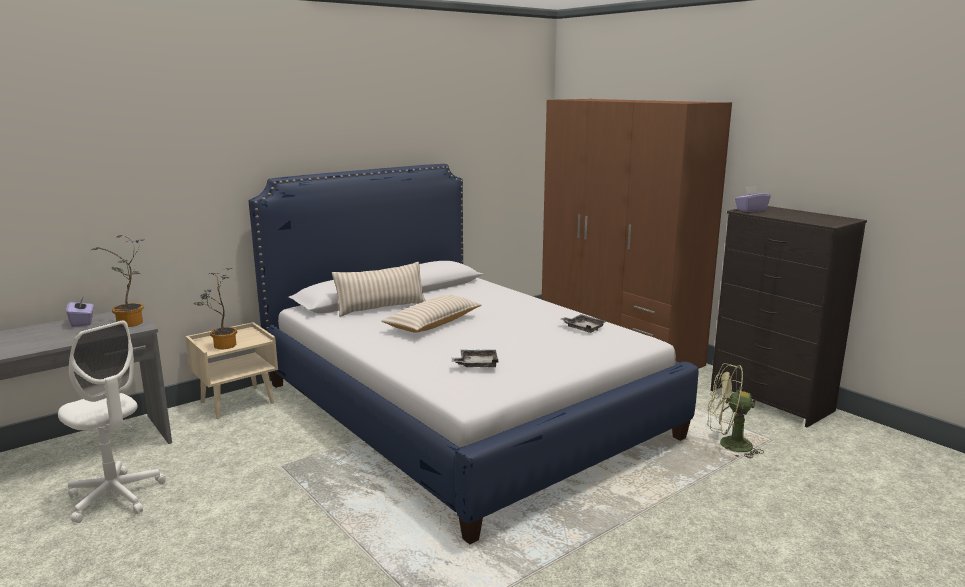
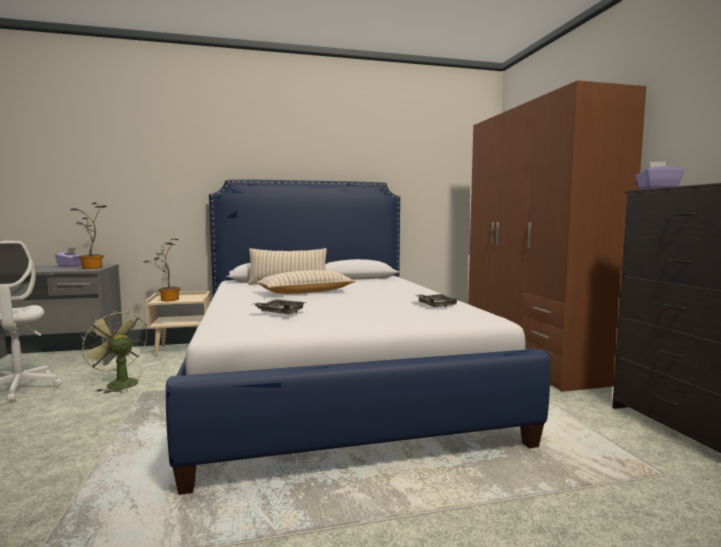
camera: 25 degrees right, 10 degrees down
green fan [707,363,764,458] -> green fan moved to [80,310,147,394]

